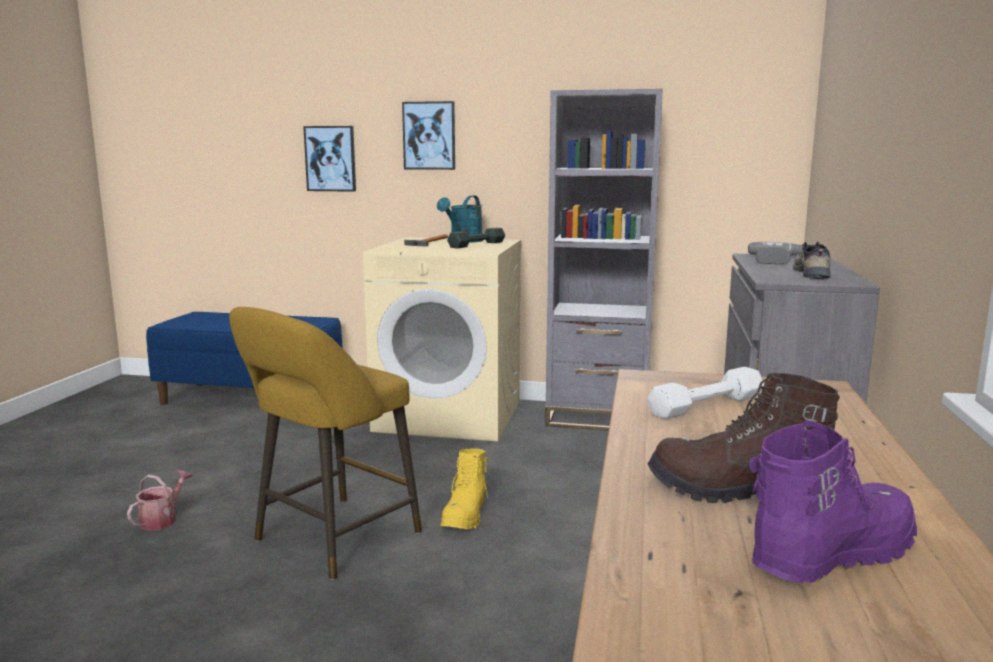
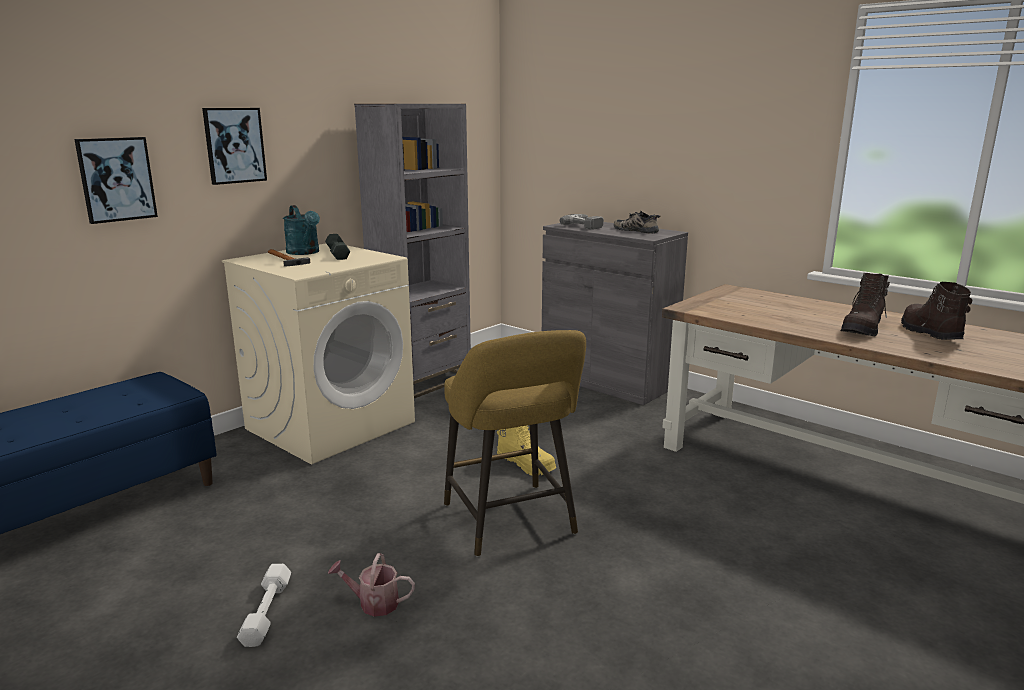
camera: 60 degrees left, 5 degrees up
watering can [127,470,192,531] -> watering can turned 45 degrees counterclockwise [328,553,415,617]
white dumbbell [647,367,764,419] -> white dumbbell moved to [237,564,291,647]
purple boot [750,420,917,583] -> brown boot [901,282,972,340]

